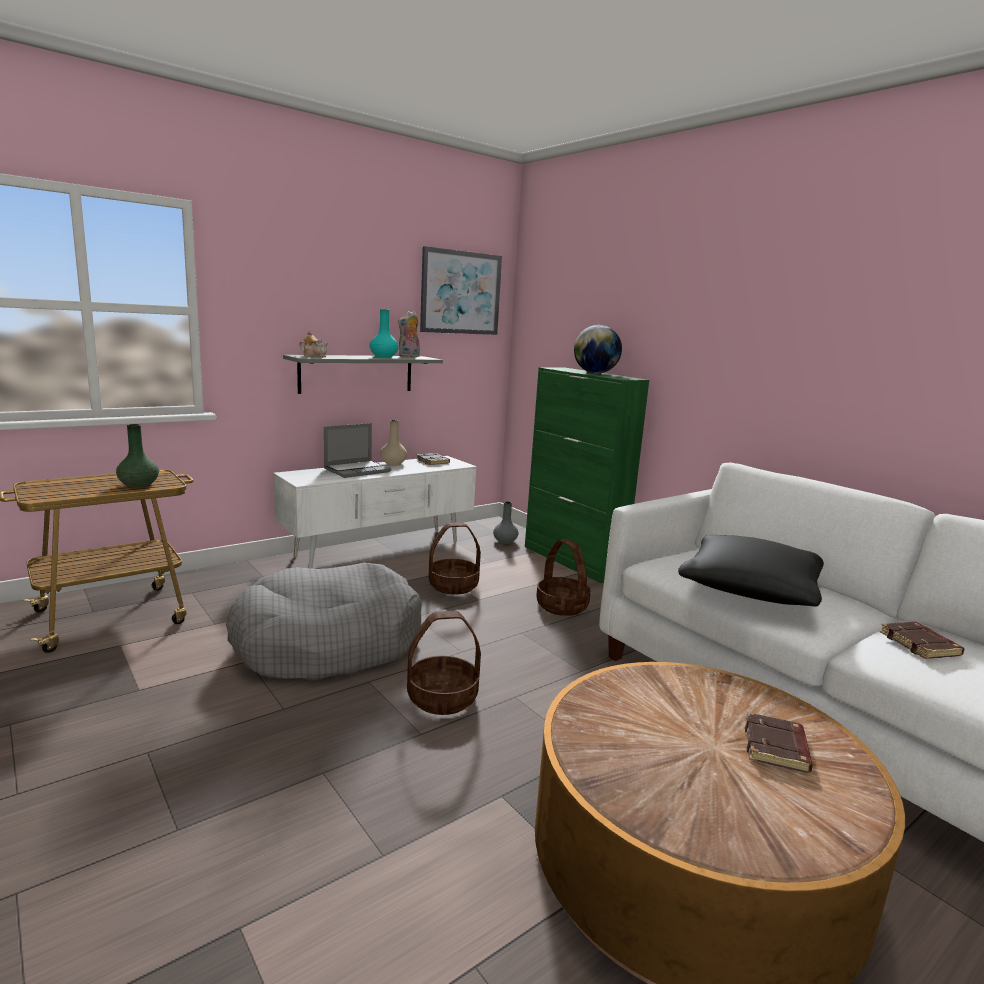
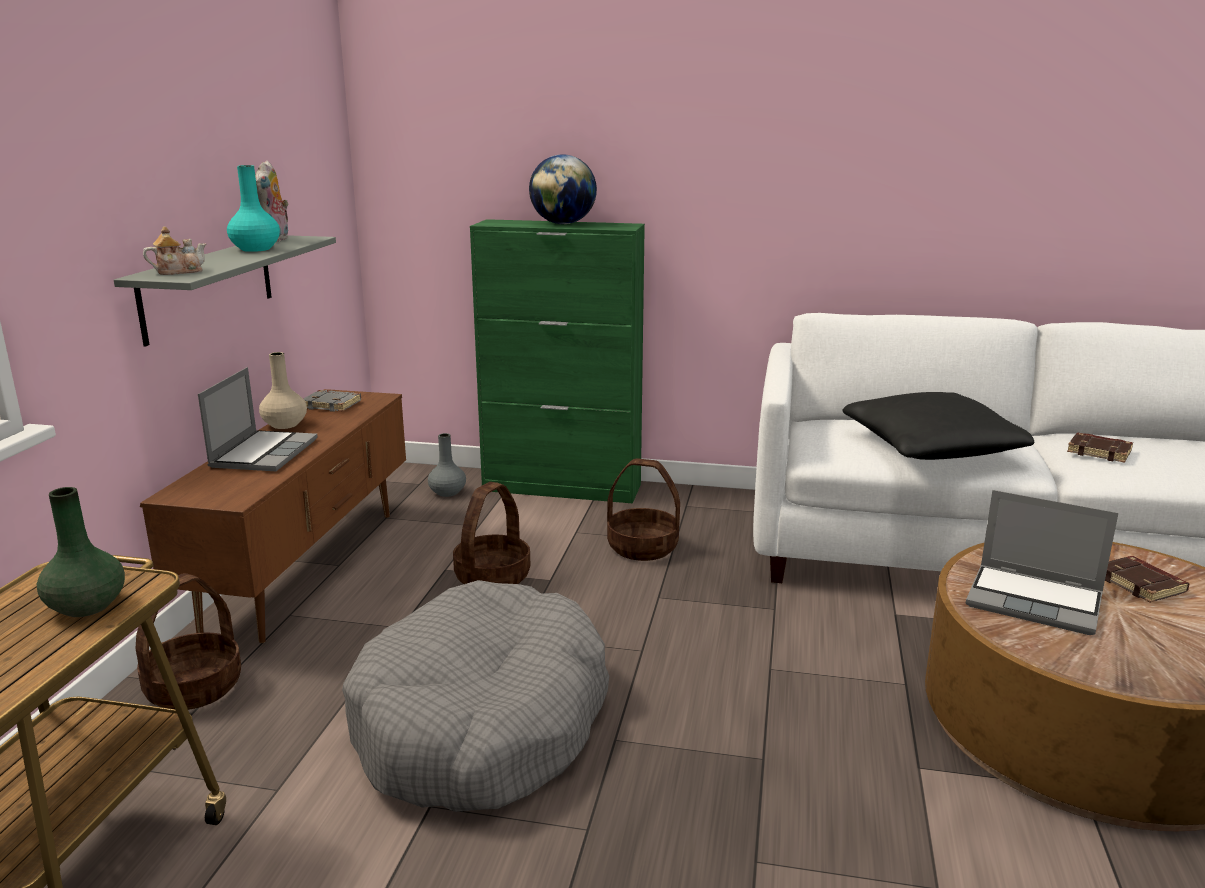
camera: 40 degrees left, 5 degrees up
white tv stand [273,456,477,569] -> brown tv stand [140,389,406,643]
basket [407,611,481,715] -> basket moved to [136,573,241,710]
picture [420,246,502,335] -> none
none -> laptop [966,490,1118,635]

